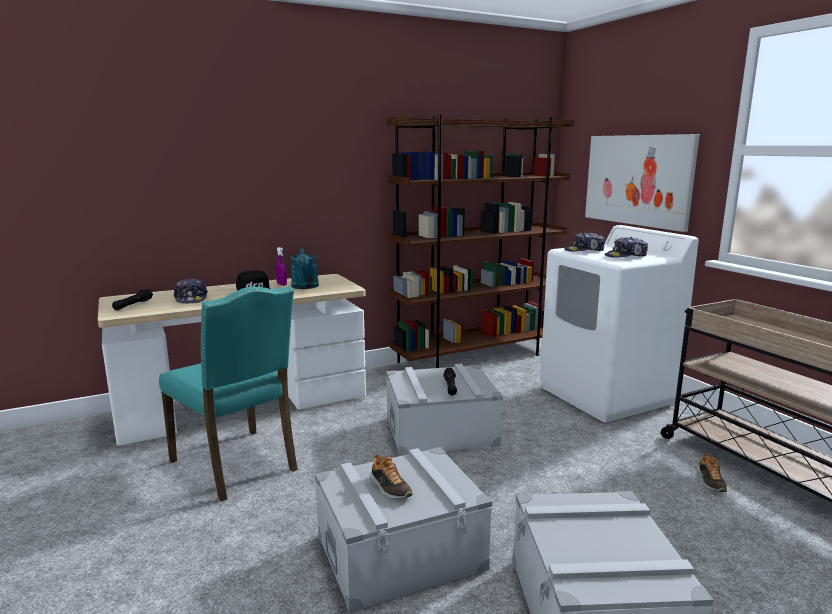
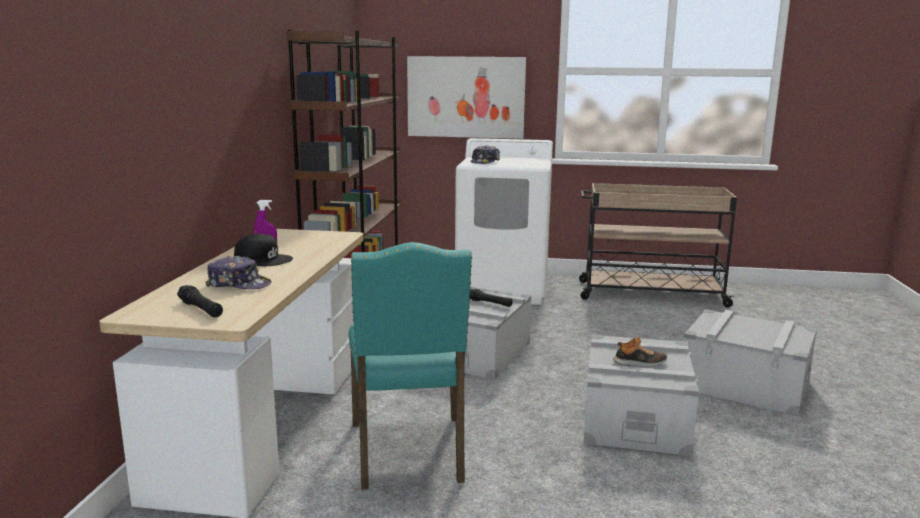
camera: 55 degrees left, 0 degrees up
turquoise chair [159,286,298,501] -> turquoise chair turned 90 degrees clockwise [349,242,472,490]
turquoise watering can [290,246,319,289] -> none
cap [604,237,648,258] -> none
shoe [697,453,727,492] -> none

